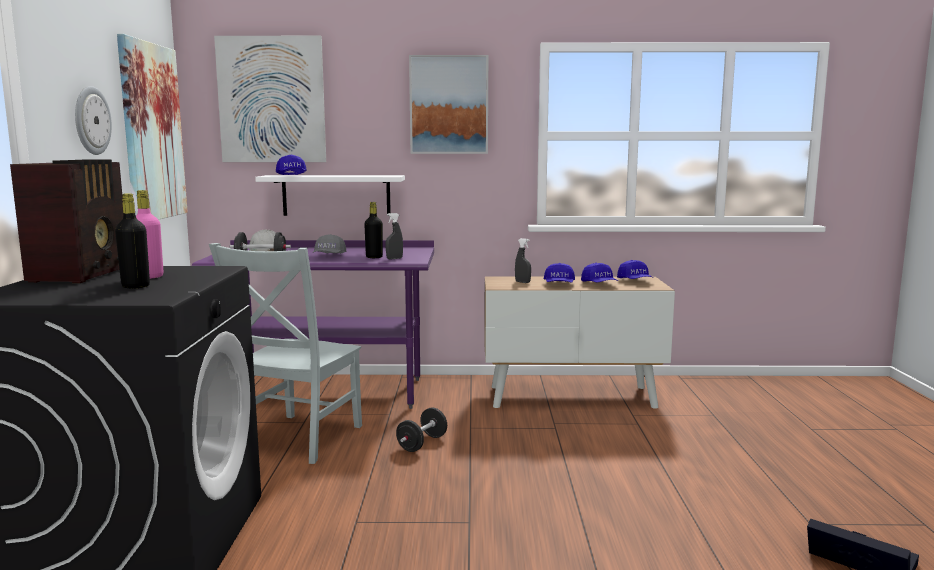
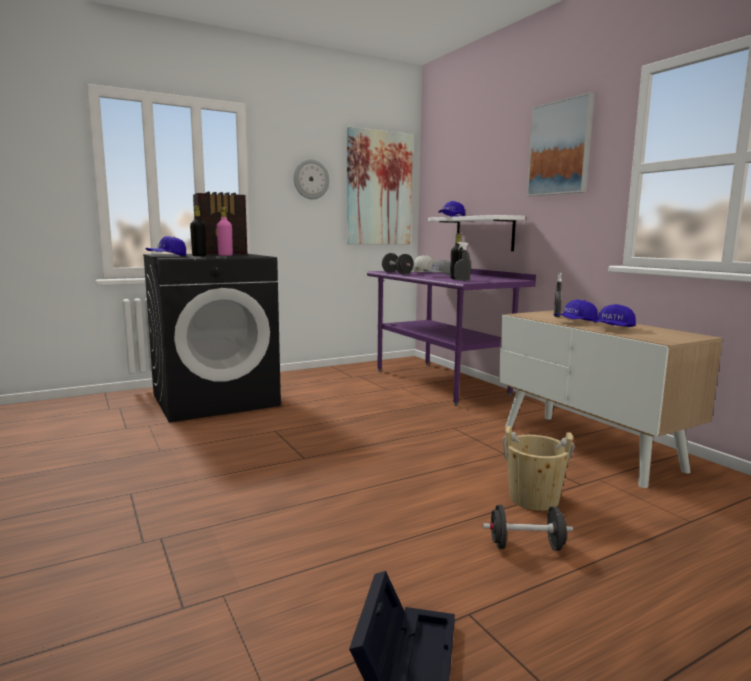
camera: 60 degrees right, 0 degrees up
grey chair [209,243,362,464] -> none
picture [214,36,326,162] -> none
black dumbbell [396,407,447,452] -> black dumbbell moved to [483,505,573,551]
blue cap [617,260,653,279] -> blue cap moved to [145,236,187,256]
none -> beige bucket [503,426,574,511]

